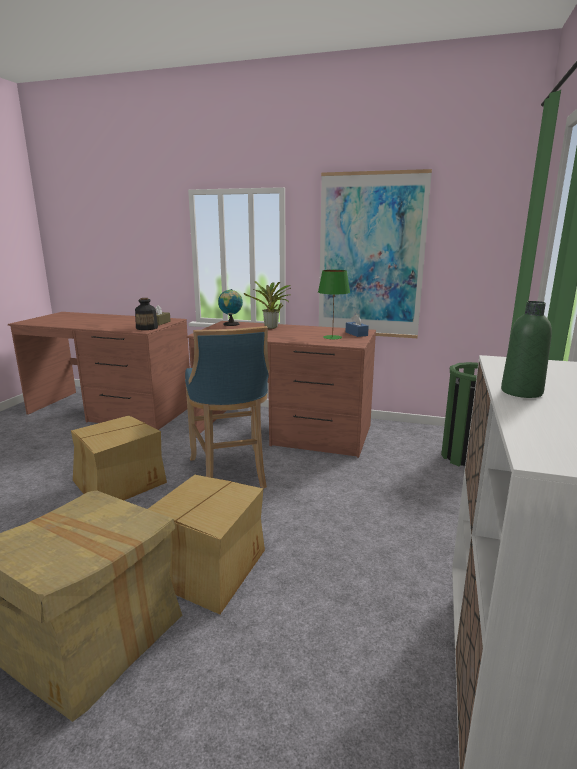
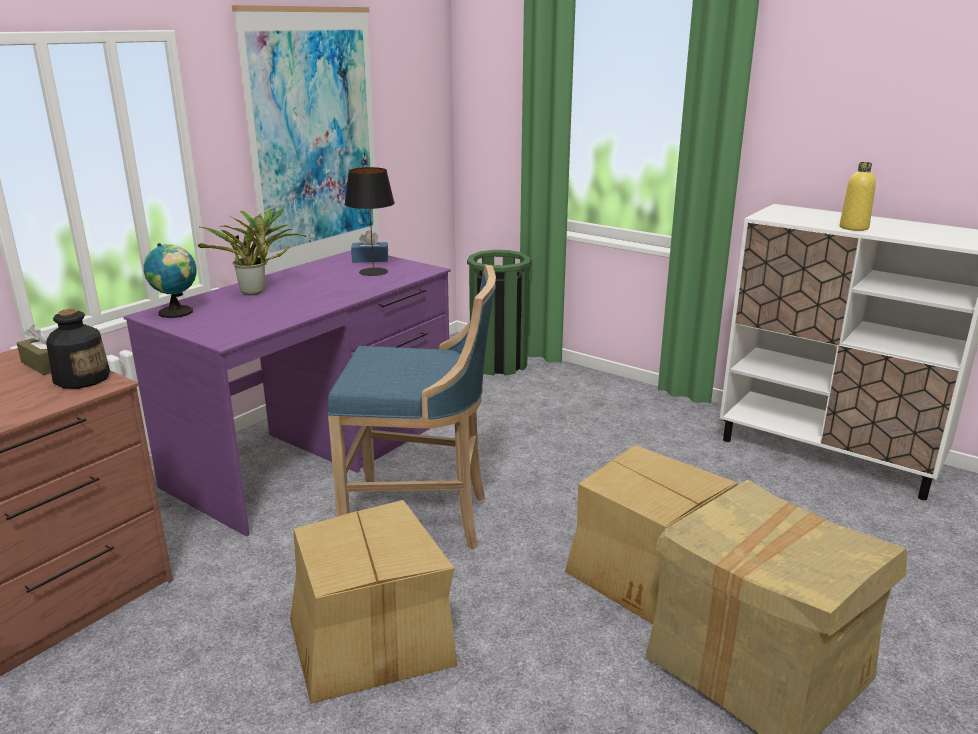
camera: 70 degrees left, 5 degrees up
brown desk [186,321,376,458] -> purple desk [124,250,451,537]
green table lamp [318,270,350,340] -> black table lamp [344,167,395,276]
green bottle [501,301,552,398] -> yellow bottle [840,162,876,231]

